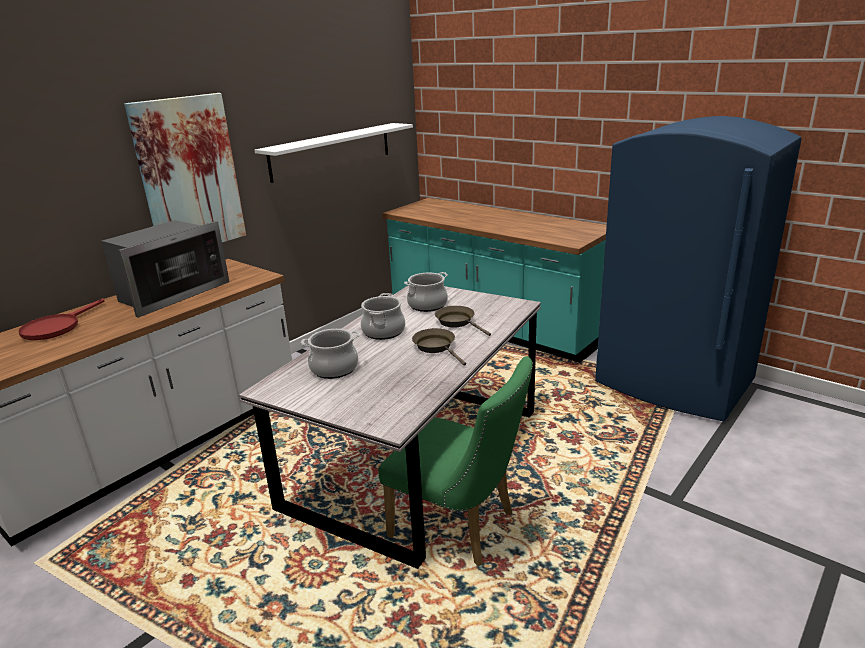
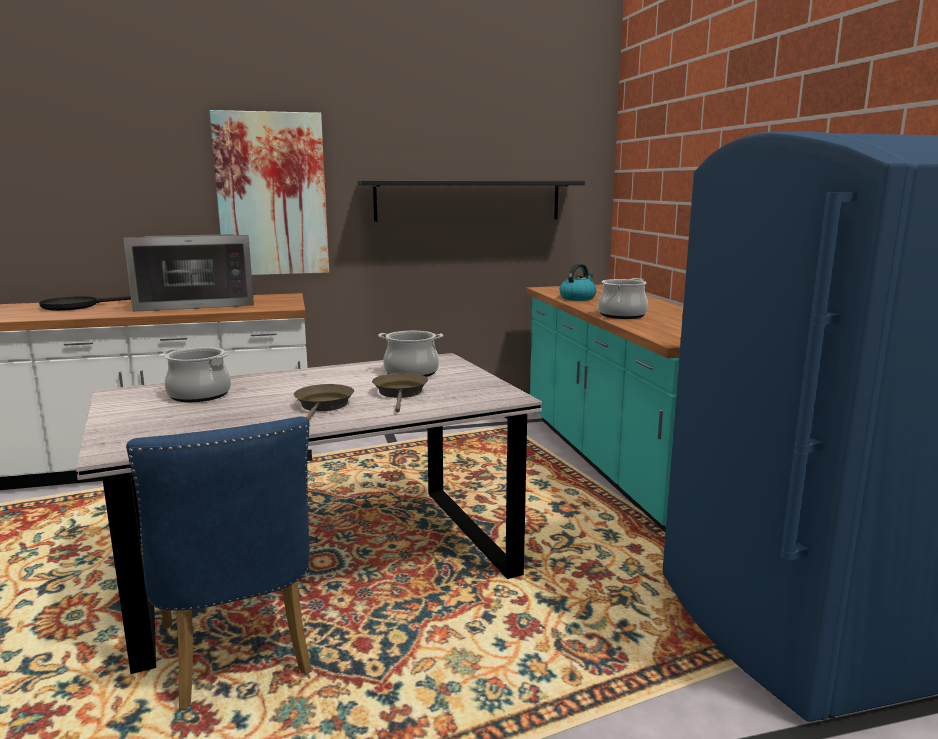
camera: 35 degrees right, 10 degrees down
red frying pan [18,298,105,340] -> black frying pan [39,296,131,311]
white shelf [255,123,413,183] -> black shelf [358,181,585,222]
cooking pot [361,293,405,340] -> cooking pot moved to [598,278,648,319]
green chair [378,356,533,566] -> blue chair [126,416,312,710]
none -> kettle [559,263,597,301]

